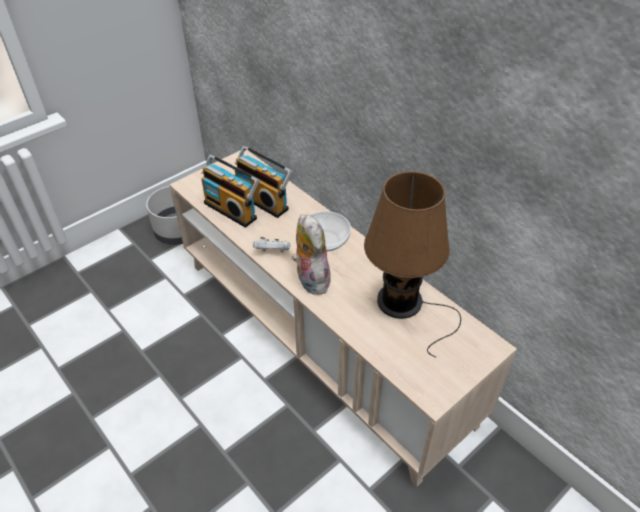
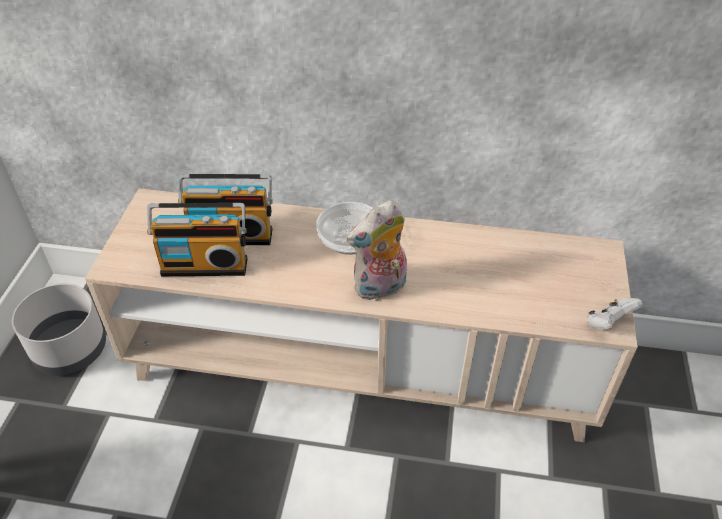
camera: 40 degrees left, 0 degrees up
white game controller [253,237,290,252] -> white game controller moved to [587,298,643,329]
plush toy [292,214,331,295] -> plush toy turned 60 degrees counterclockwise [347,200,407,302]
brown table lamp [364,171,461,357] -> none

